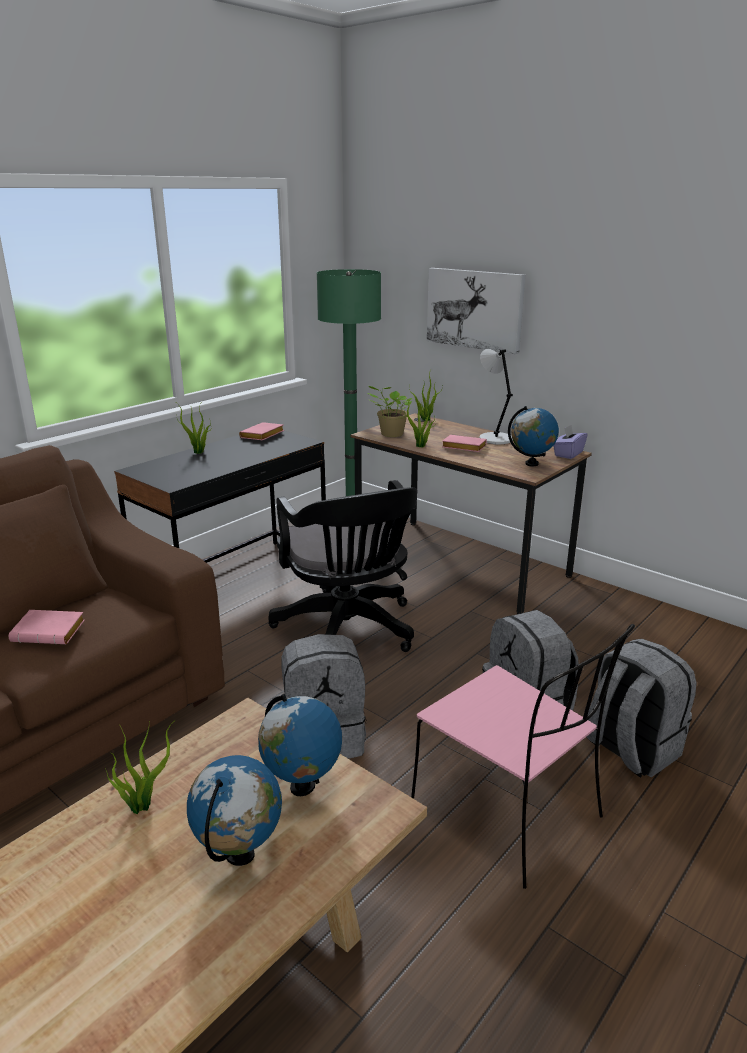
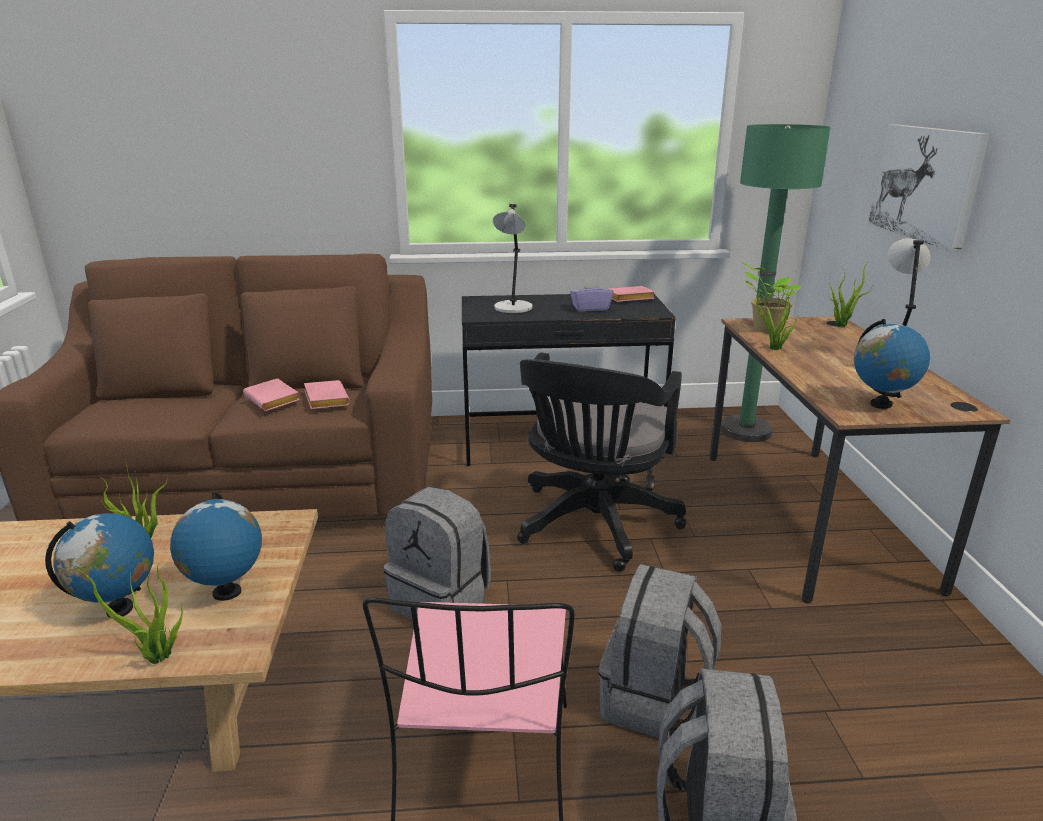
camera: 45 degrees right, 0 degrees up
potted plant [176,404,212,454] -> potted plant moved to [75,563,183,664]
pink book [442,435,487,452] -> pink book moved to [304,380,350,409]
purple tissue box [553,425,587,459] -> purple tissue box moved to [570,278,613,312]
none -> grey table lamp [493,204,532,313]

